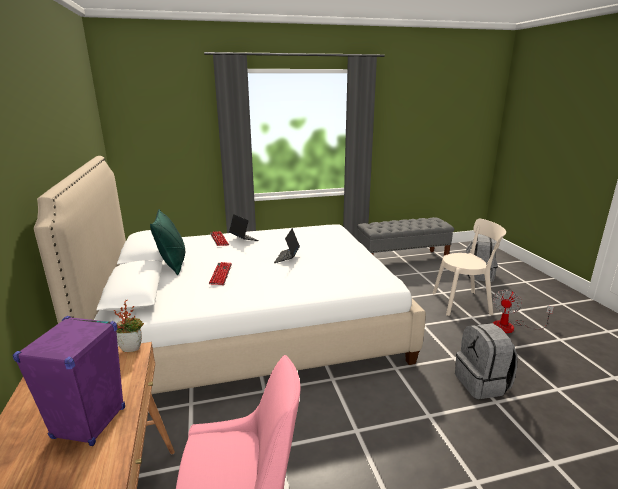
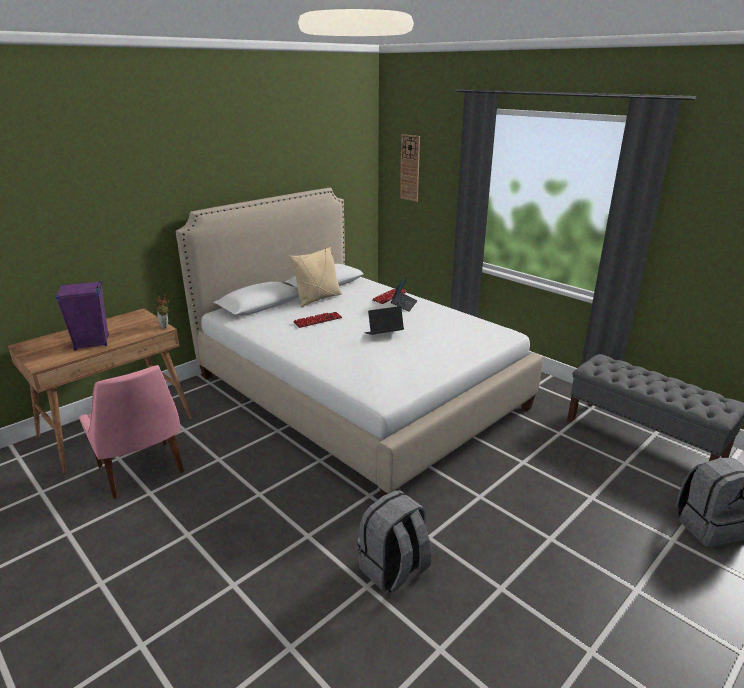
camera: 60 degrees right, 5 degrees up
green pillow [150,209,186,275] -> beige pillow [289,247,342,307]
beige chair [433,219,506,316] -> none
fan [493,290,554,333] -> none
none -> wall clock [400,134,420,202]

